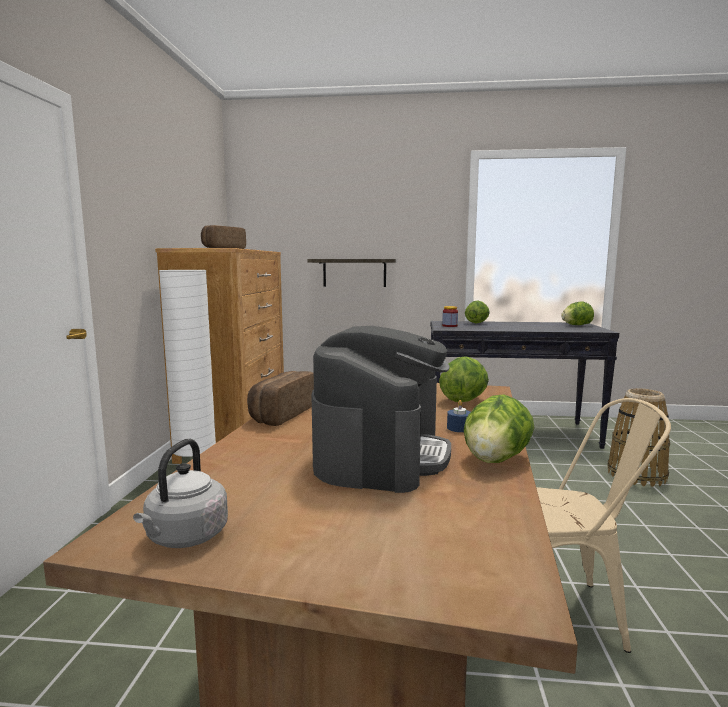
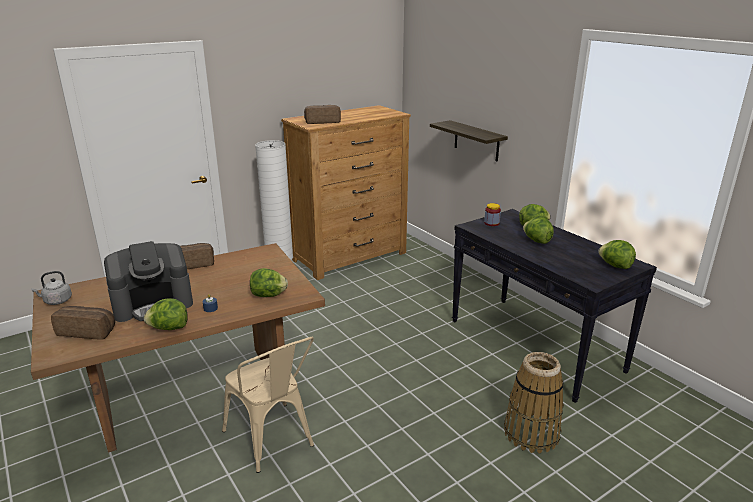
camera: 50 degrees right, 15 degrees up
none -> bread [51,306,115,340]
none -> lettuce [523,217,554,244]

